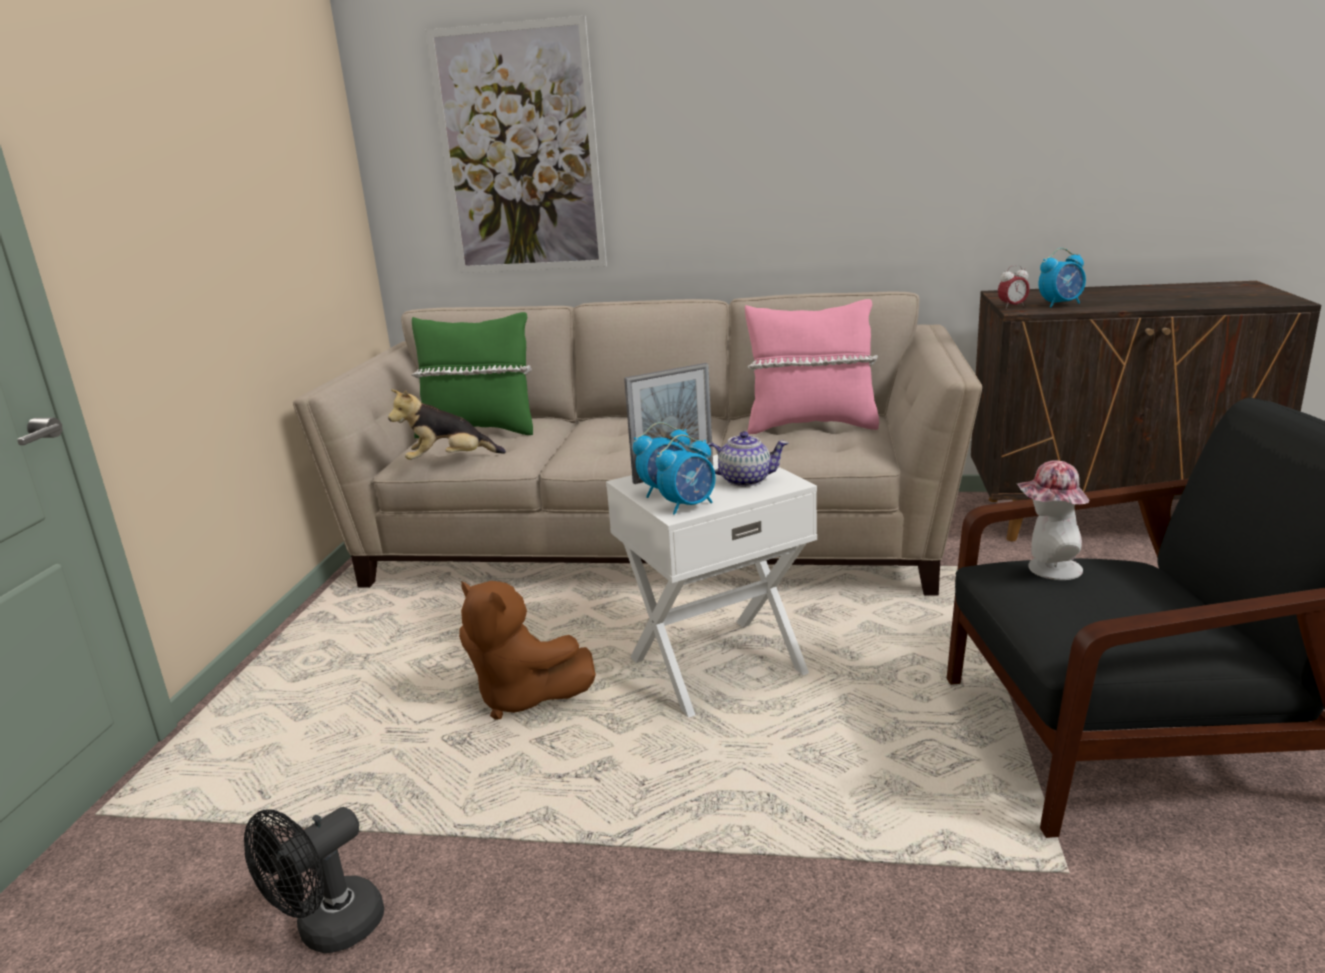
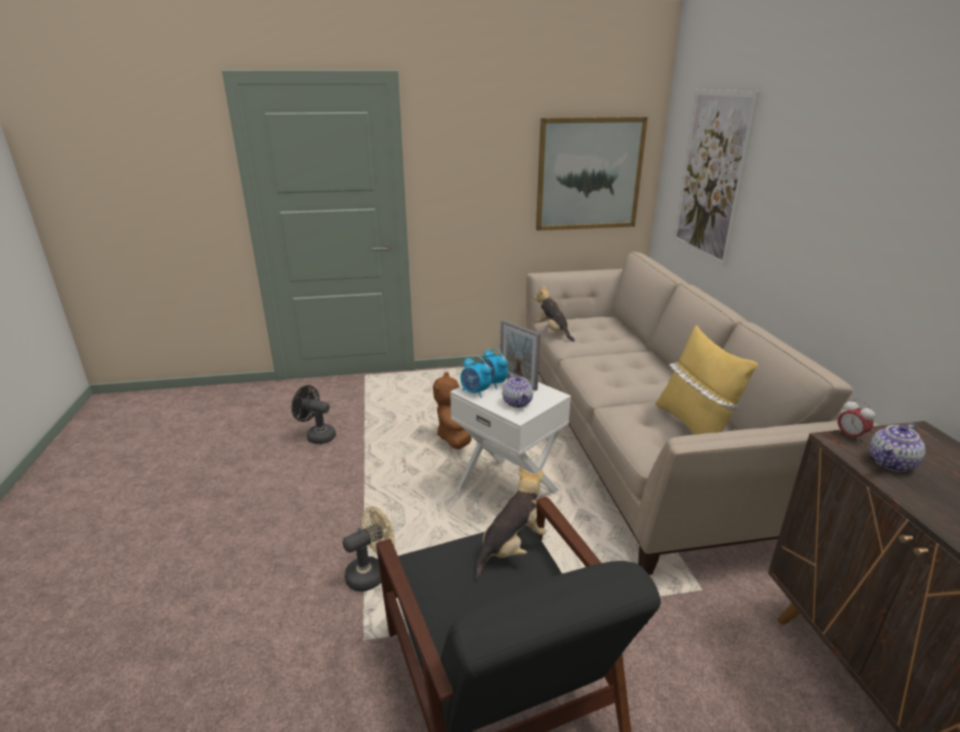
camera: 70 degrees right, 5 degrees up
green pillow [411,312,533,438] -> none
pink pillow [745,299,879,434] -> yellow pillow [655,325,758,435]
hat [1017,460,1089,580] -> plush toy [475,467,546,581]
alarm clock [1038,248,1086,307] -> teapot [869,423,925,472]
none -> beige fan [343,506,395,592]
none -> picture [536,117,648,231]

